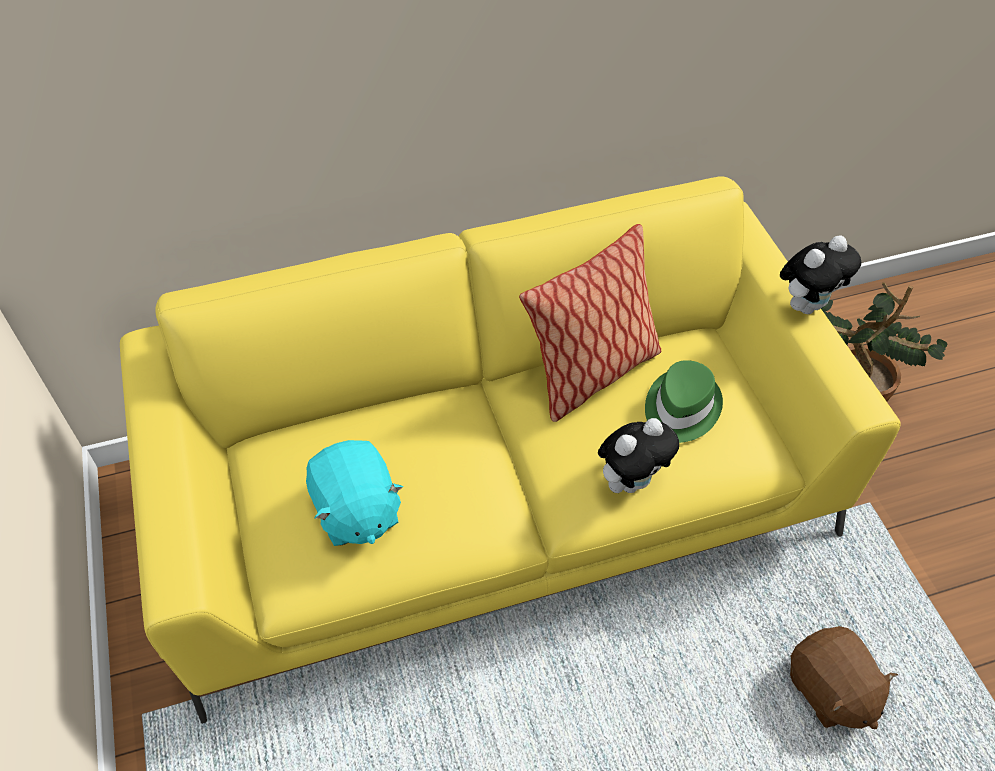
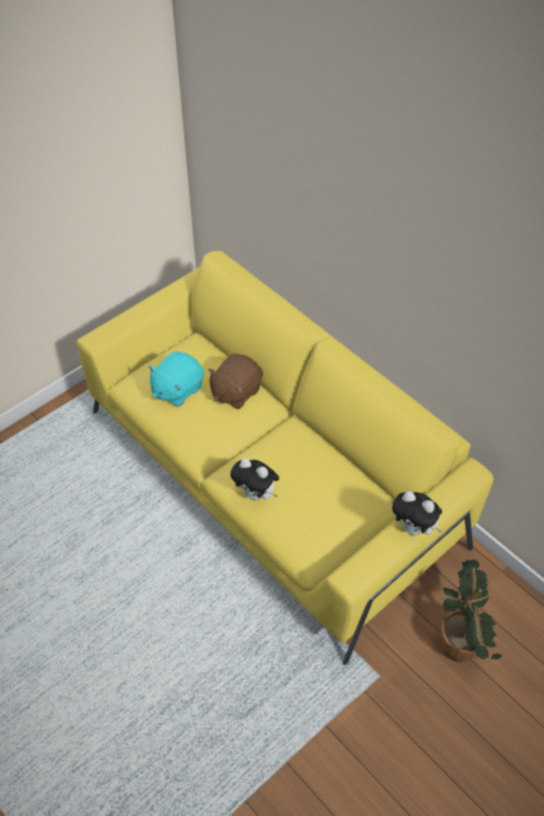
camera: 65 degrees right, 0 degrees up
pillow [519,224,661,422] -> none
green hat [645,360,723,443] -> none
brown plush toy [790,626,898,729] -> brown plush toy moved to [208,354,263,409]

